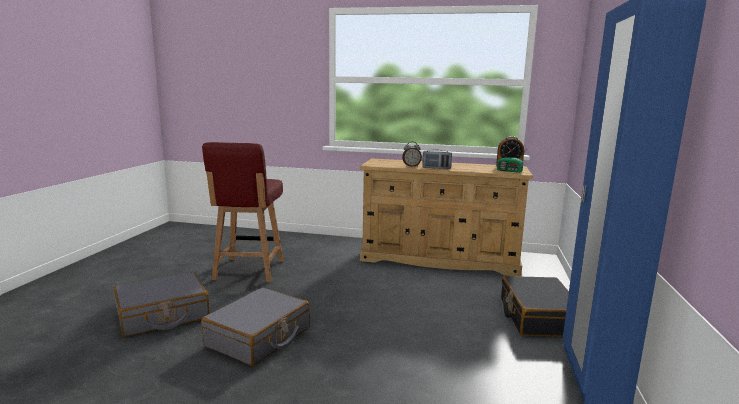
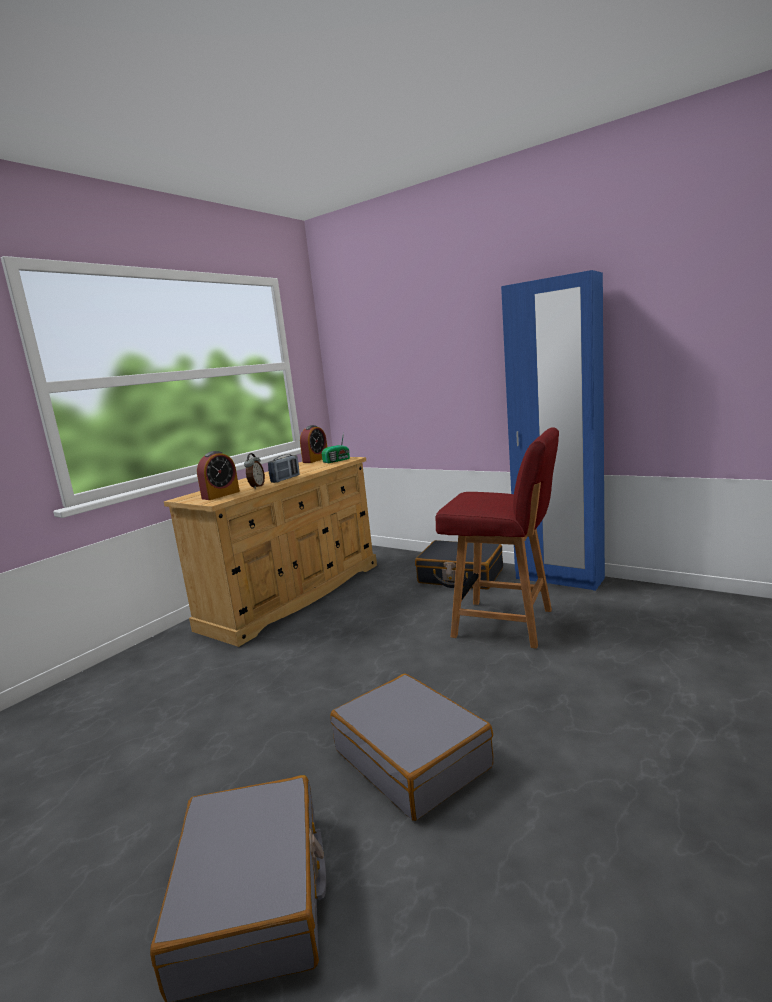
camera: 65 degrees left, 0 degrees up
red chair [202,142,284,282] -> red chair moved to [435,427,559,649]
none -> alarm clock [197,451,240,500]

